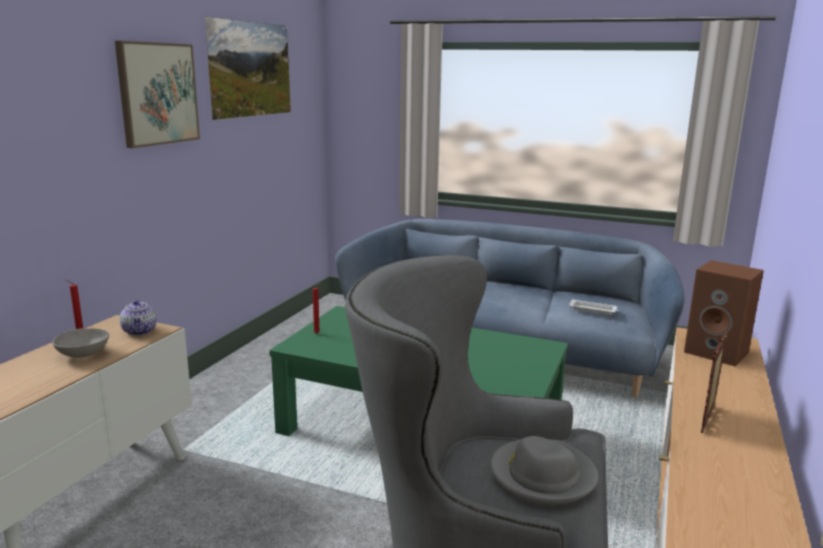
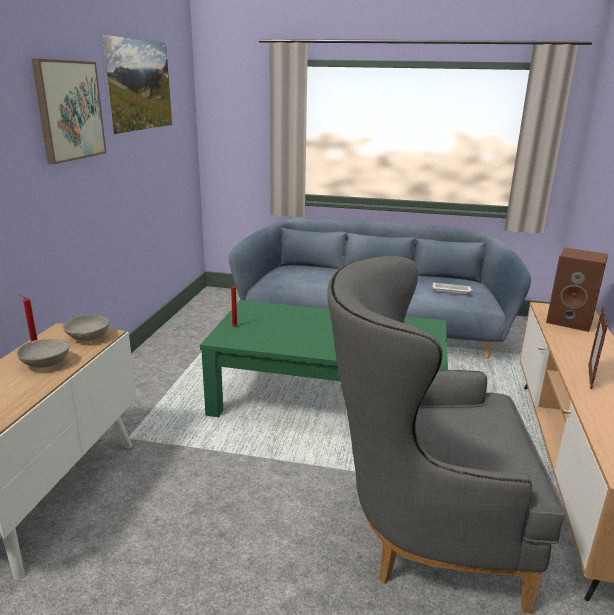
camera: 10 degrees left, 5 degrees up
teapot [120,299,157,336] -> grey bowl [63,315,109,341]
grey hat [490,436,598,505] -> none

